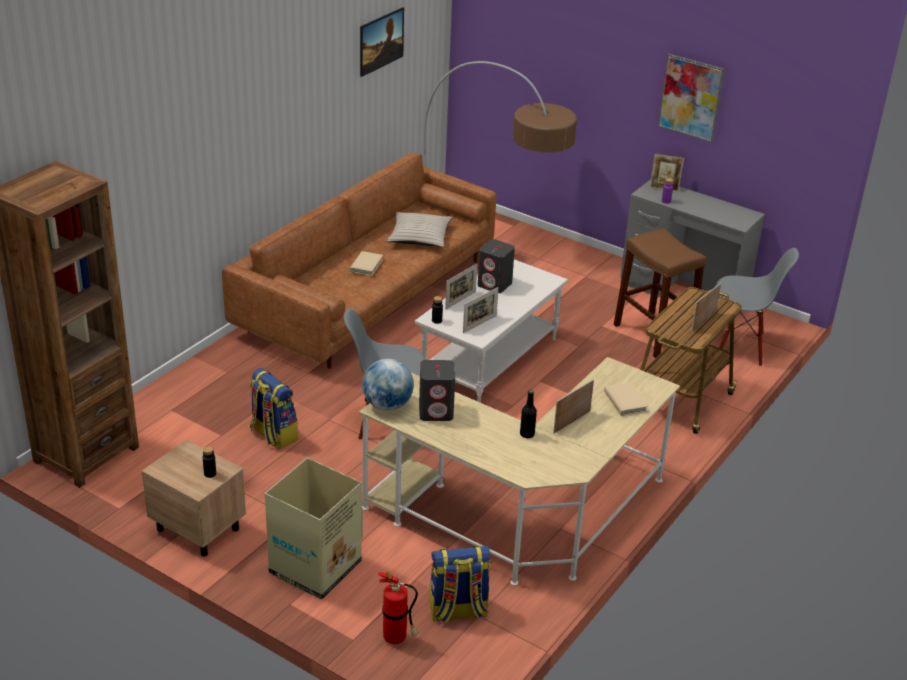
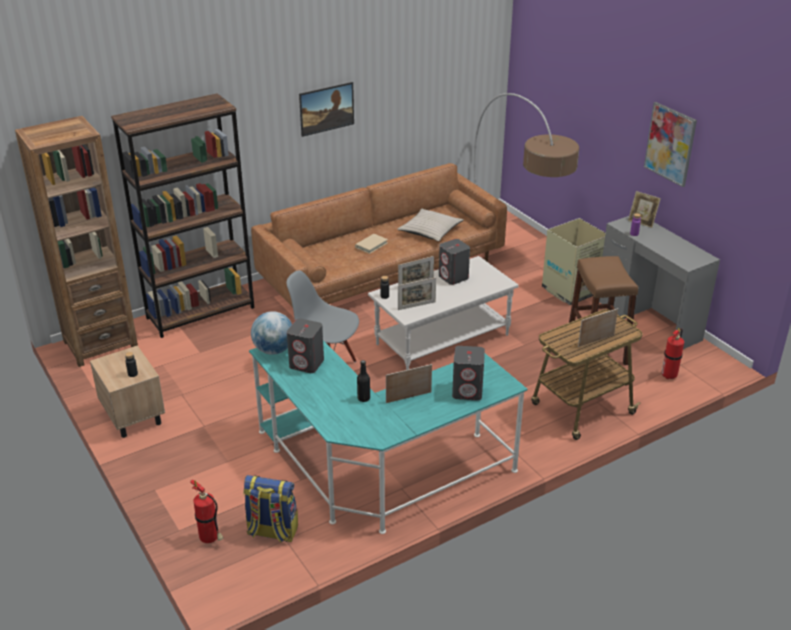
camera: 25 degrees right, 0 degrees up
backpack [250,368,298,449] -> none
cardboard box [265,458,363,599] -> cardboard box moved to [542,218,606,305]
beige desk [359,357,680,586] -> turquoise desk [249,340,528,534]
picture [360,7,404,77] -> picture moved to [299,82,354,137]
beige book [604,382,648,416] -> grey speaker [452,346,485,400]
grey chair [715,248,799,367] -> fire extinguisher [662,328,684,379]
none -> brown bookcase [111,93,254,338]

